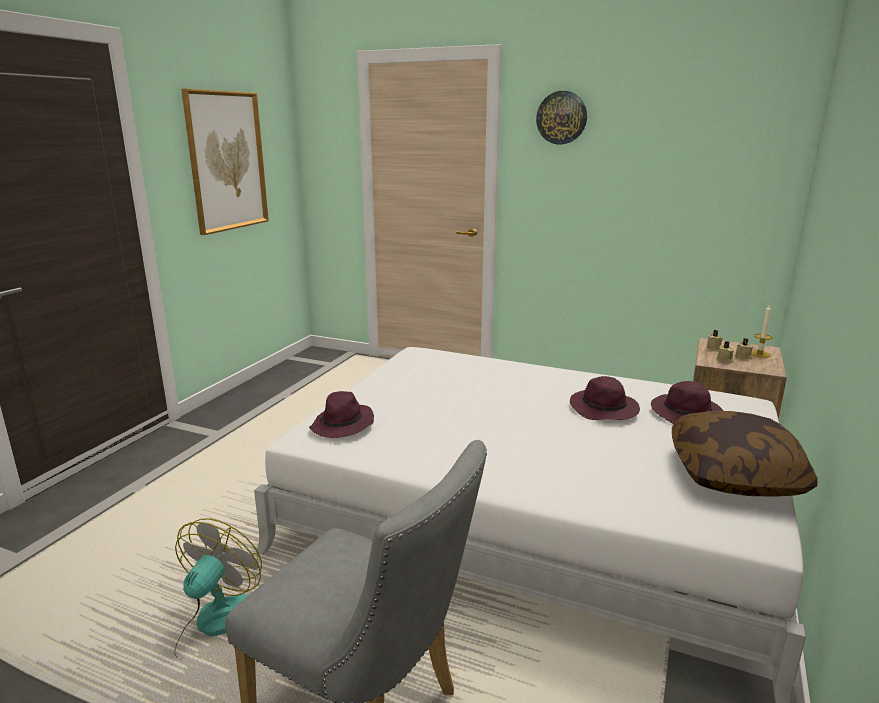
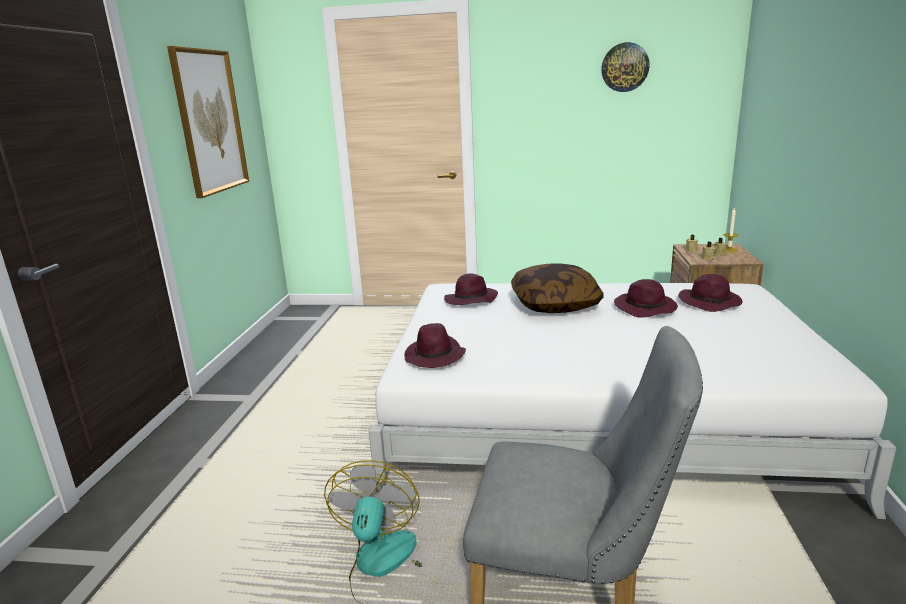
camera: 15 degrees left, 0 degrees up
wall clock [536,91,587,144] -> wall clock moved to [601,42,650,92]
pillow [672,411,817,497] -> pillow moved to [511,264,604,313]
none -> purple hat [444,273,498,305]

